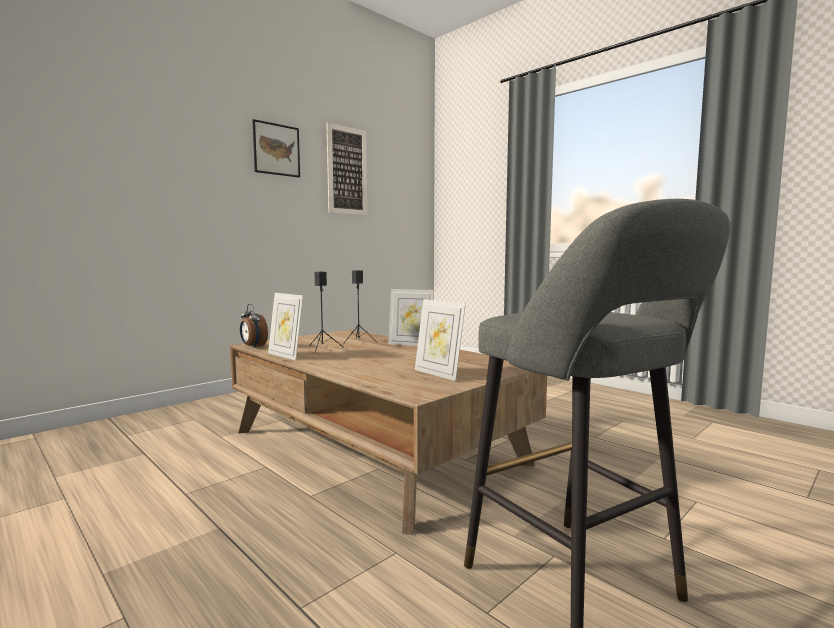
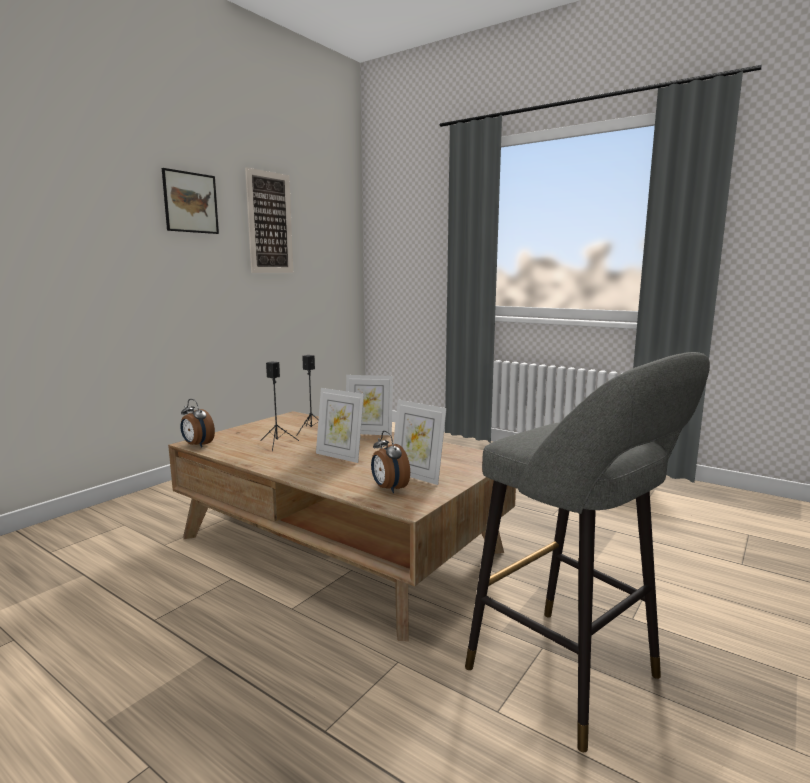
camera: 10 degrees left, 5 degrees up
picture frame [268,293,303,360] -> picture frame moved to [316,388,364,463]
none -> alarm clock [371,431,410,493]

